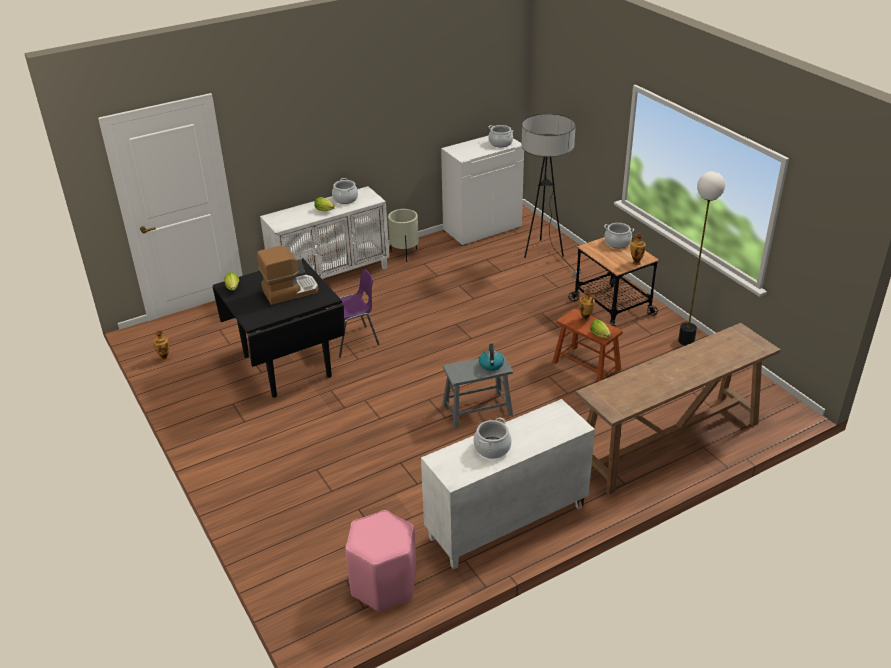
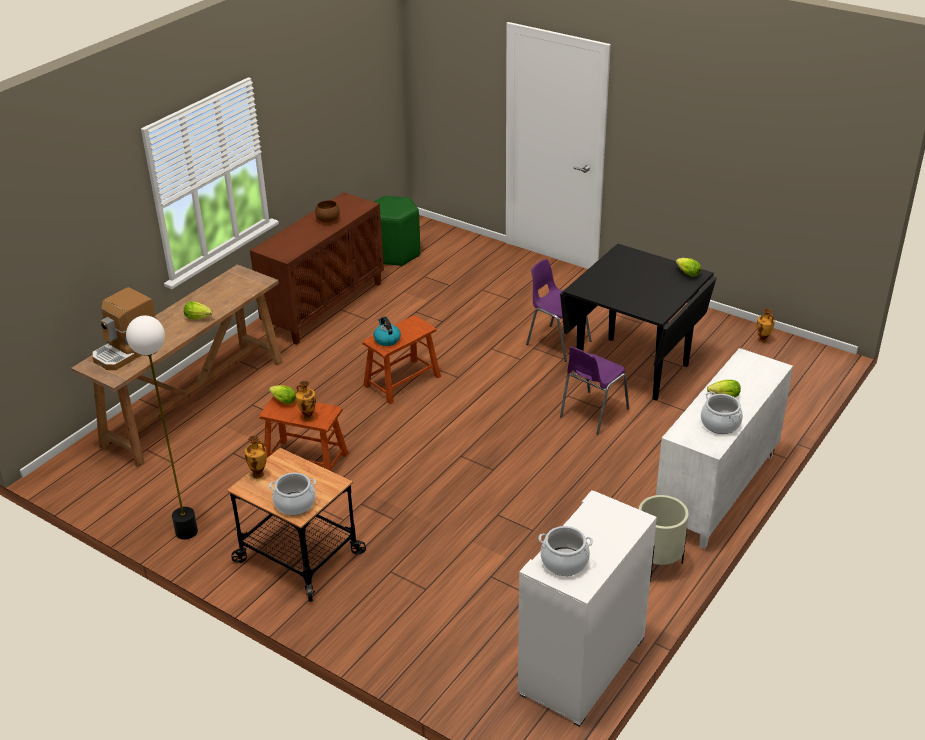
camera: 155 degrees right, 0 degrees up
coffee machine [257,245,318,305] -> coffee machine moved to [92,287,156,370]
pink stool [345,510,416,611] -> green stool [373,196,420,266]
white cabinet [421,399,595,570] -> brown cabinet [250,192,384,345]
grey stool [442,354,513,428] -> brown stool [362,316,441,404]
cooking pot [474,418,511,459] -> brown bowl [315,200,340,223]
floor lamp [521,114,581,277] -> none
none -> lettuce [184,301,213,320]
none -> purple chair [526,259,592,362]

